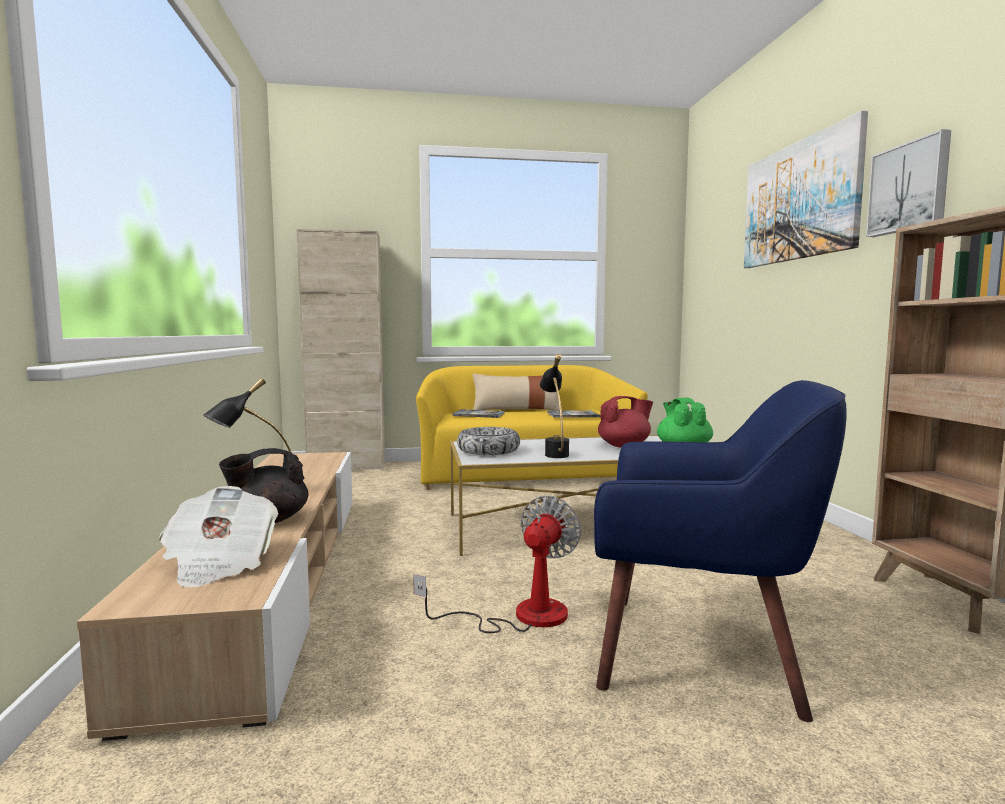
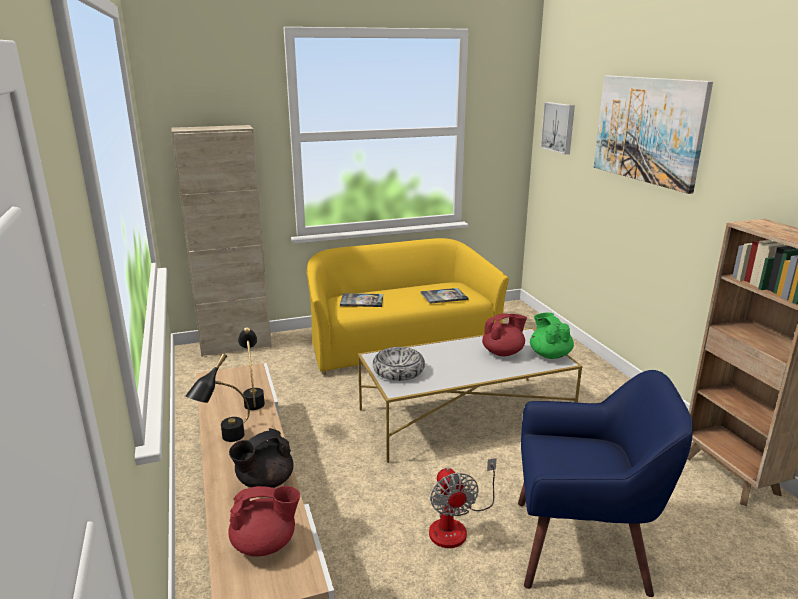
camera: 10 degrees left, 15 degrees up
newspaper [159,486,279,588] -> red teapot [228,486,300,556]
fan [413,495,581,633] -> fan turned 150 degrees clockwise [429,458,497,548]
beige pillow [473,374,559,410] -> none
black table lamp [539,354,569,458] -> black table lamp moved to [238,327,265,410]
picture [866,129,951,237] -> picture moved to [541,102,575,154]

